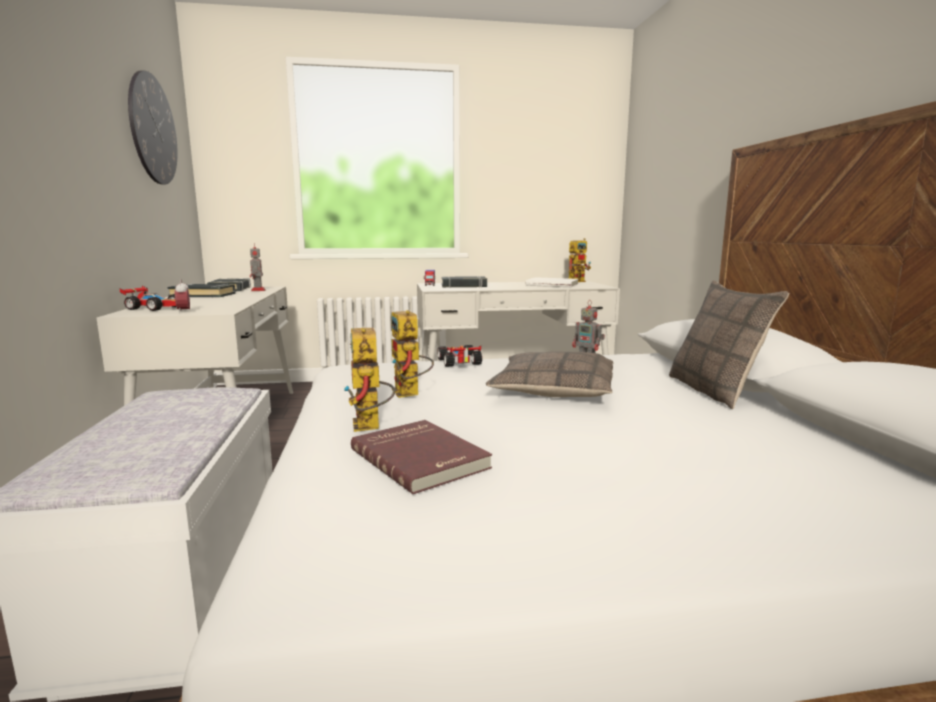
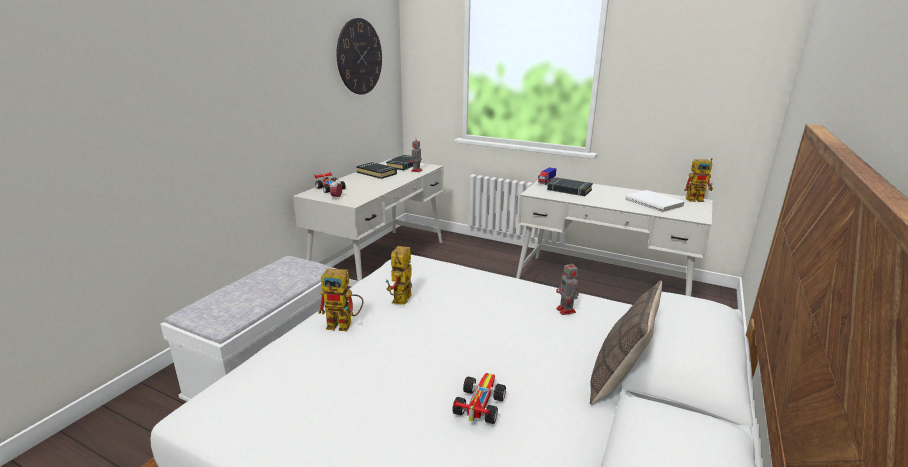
camera: 35 degrees right, 10 degrees up
toy robot [343,328,395,432] -> toy robot turned 105 degrees counterclockwise [318,268,364,331]
red book [351,420,492,494] -> none
toy car [437,345,482,367] -> toy car moved to [453,373,506,424]
pillow [486,351,613,397] -> none

